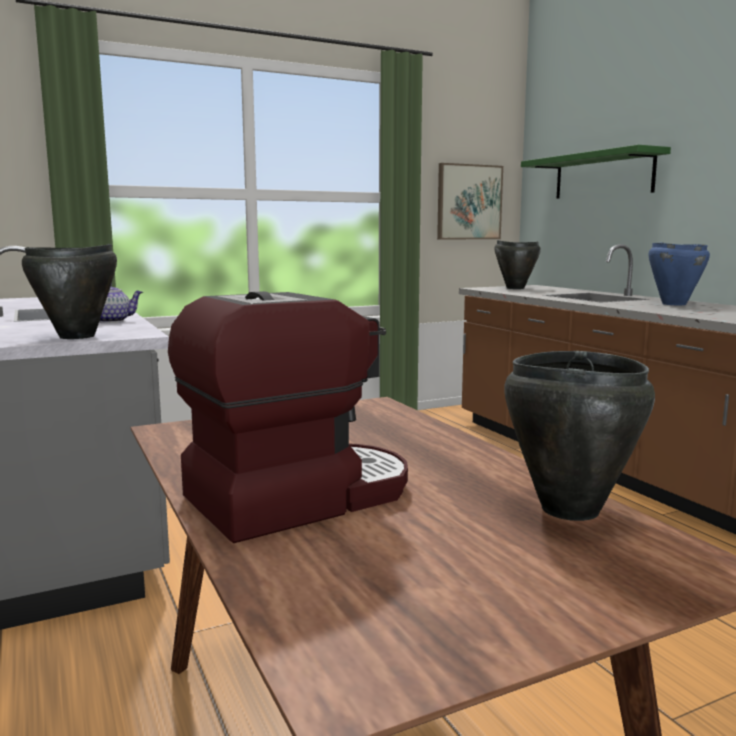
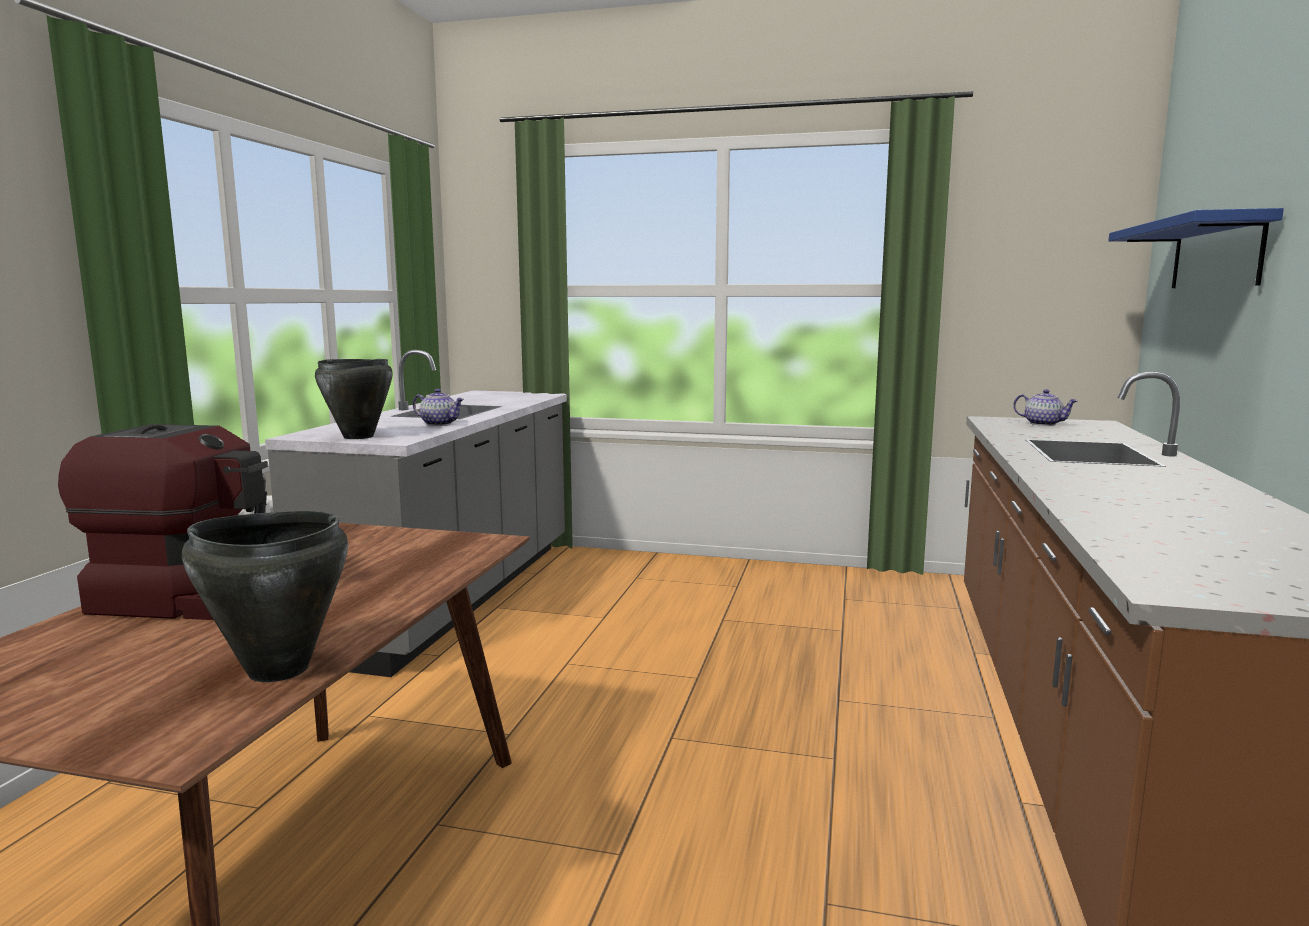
camera: 40 degrees right, 0 degrees up
picture [437,163,503,240] -> none
black cooking pot [494,240,541,289] -> teapot [1013,389,1078,426]
green shelf [521,145,671,199] -> blue shelf [1109,208,1284,288]
blue cooking pot [648,242,710,305] -> none

